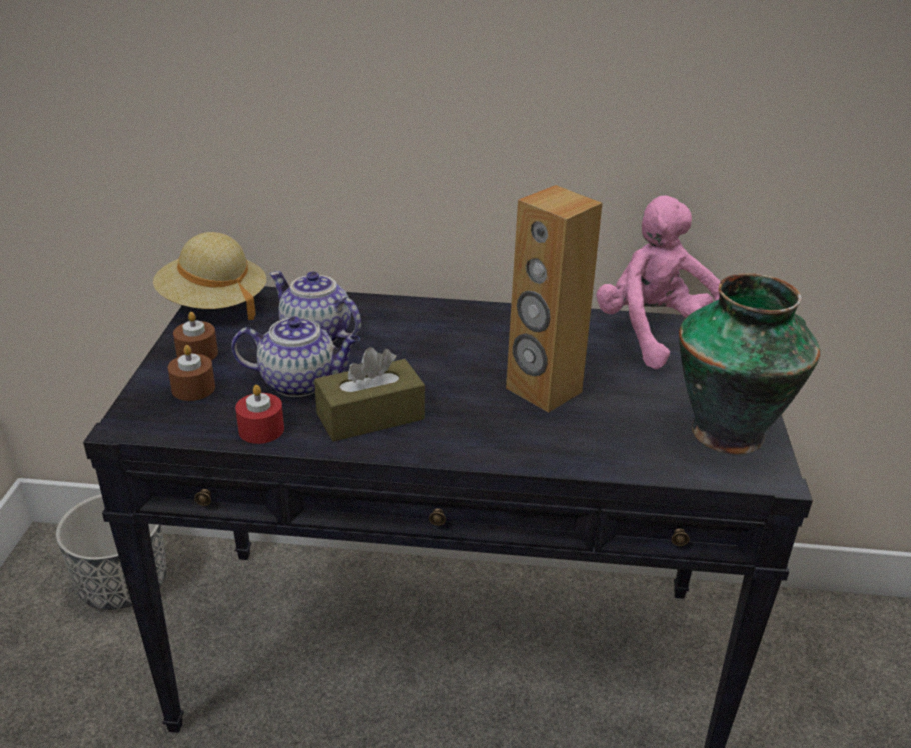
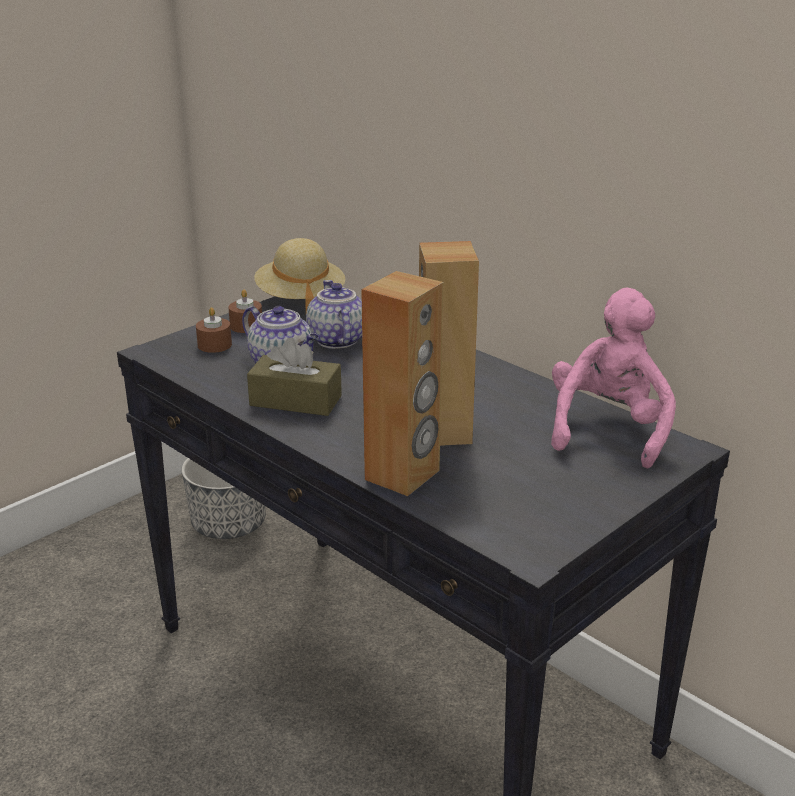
camera: 40 degrees right, 5 degrees down
red candle [235,385,284,444] -> none
vase [679,273,820,454] -> none
none -> brown speaker [361,271,444,496]

